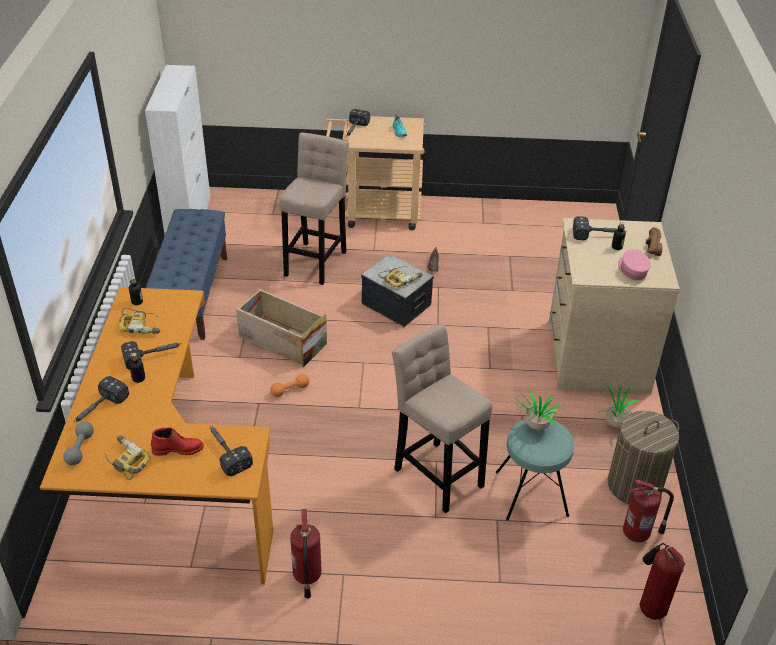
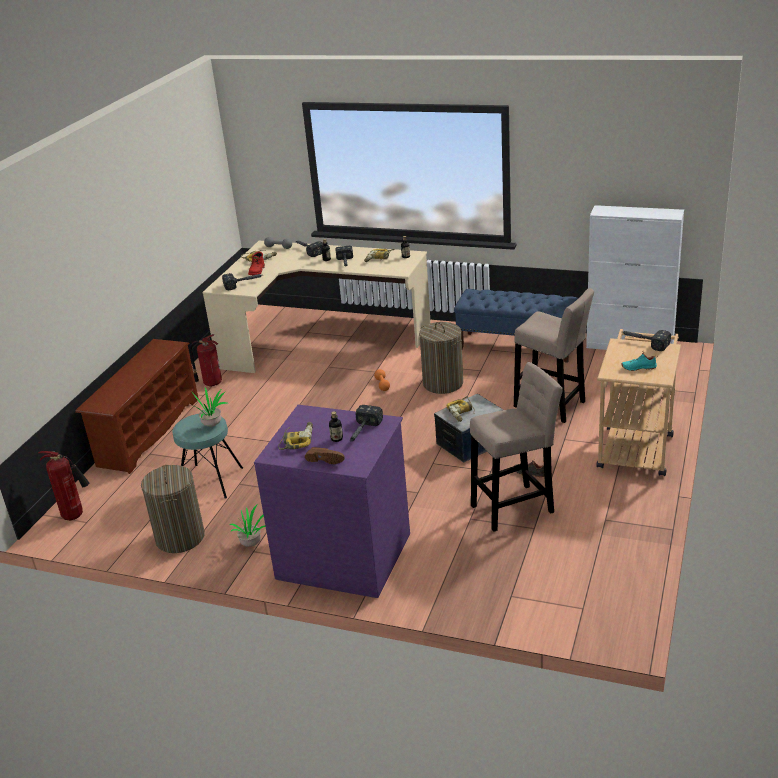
camera: 110 degrees right, 10 degrees down
orange desk [40,287,273,585] -> beige desk [202,241,431,373]
crate [236,289,327,368] -> laundry basket [419,322,463,394]
beige stool [392,323,492,513] -> beige stool moved to [470,362,563,532]
beige dresser [549,218,680,394] -> purple dresser [254,405,410,598]
pink cap [618,249,651,280] -> power drill [278,422,313,450]
fire extinguisher [623,480,674,542] -> none
none -> brown shoe rack [75,339,199,474]

